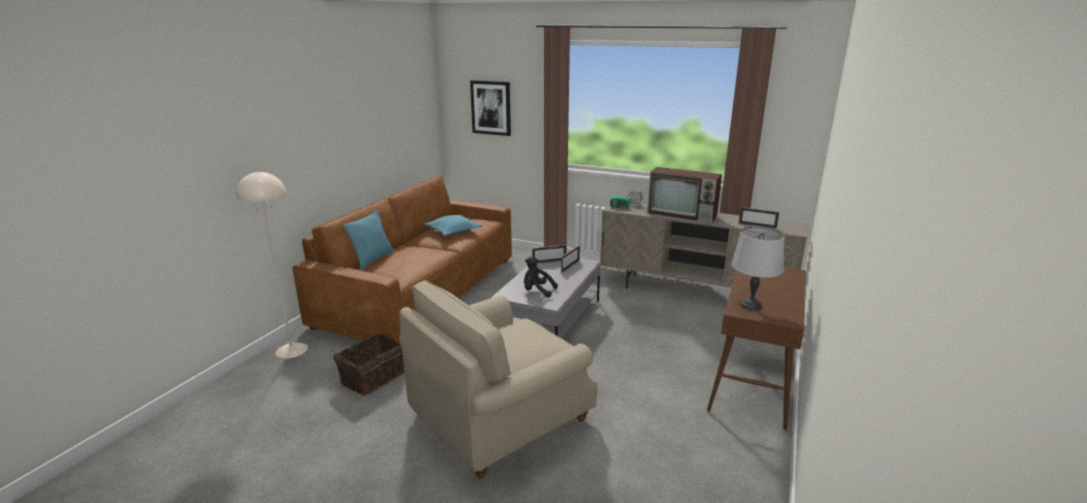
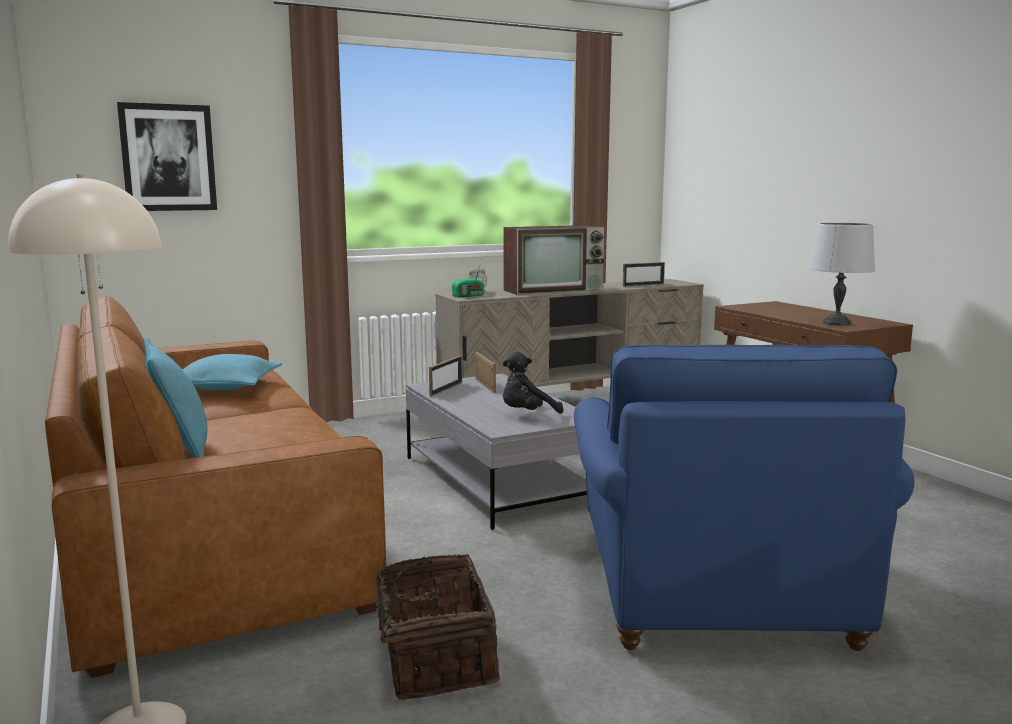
camera: 50 degrees left, 10 degrees down
beige armchair [399,280,597,479] -> blue armchair [574,345,915,651]

